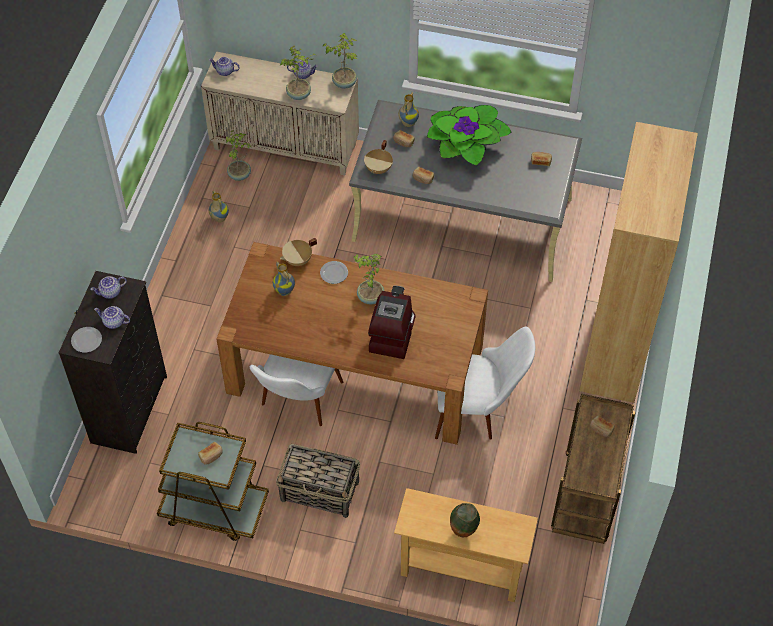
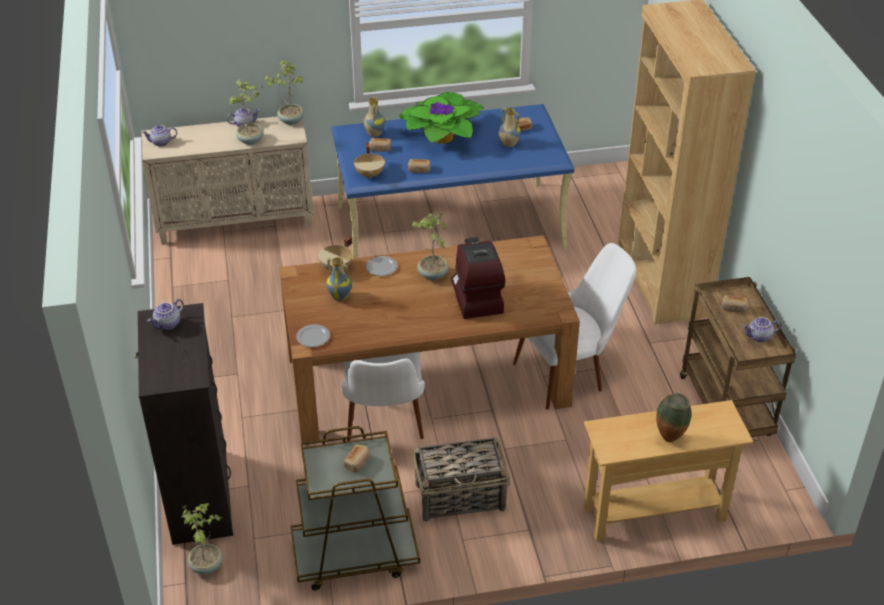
camera: 25 degrees left, 15 degrees down
plate [71,327,102,353] -> plate moved to [296,324,330,347]
teapot [94,306,130,329] -> teapot moved to [743,317,781,342]
vase [209,190,229,222] -> vase moved to [499,108,521,147]
potted plant [226,130,251,181] -> potted plant moved to [181,503,223,574]
grey desk [349,100,582,282] -> blue desk [331,104,574,258]

